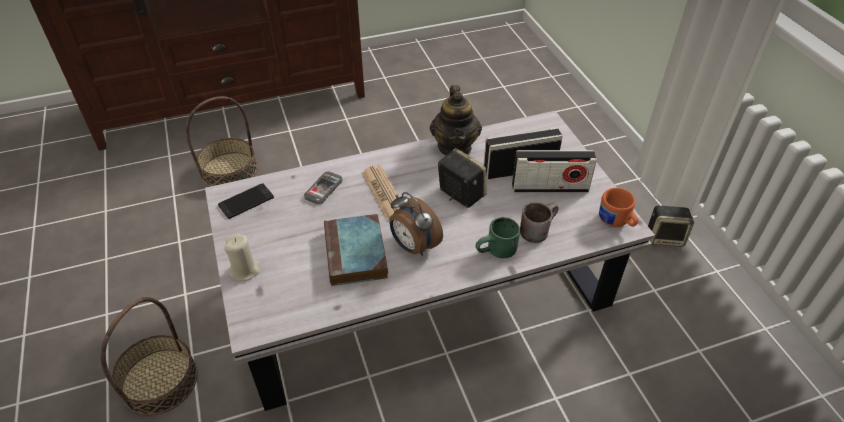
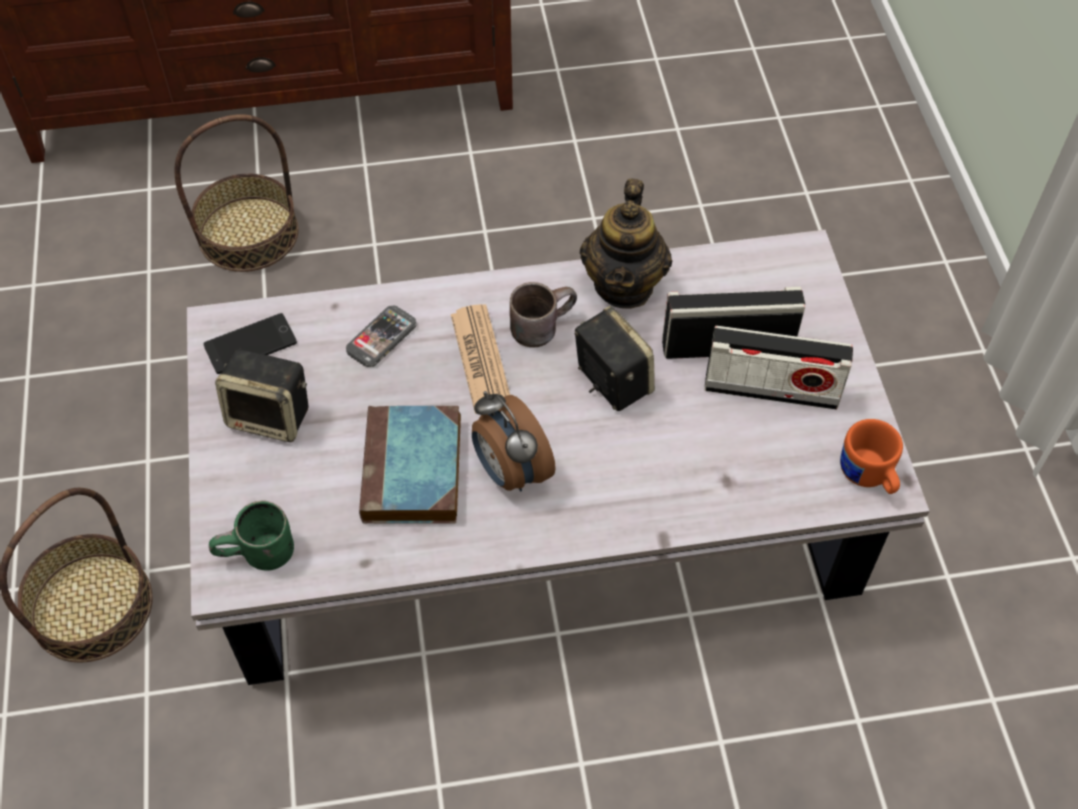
camera: 10 degrees right, 10 degrees up
beige candle [224,234,260,281] -> none
green mug [476,217,520,258] -> green mug moved to [209,500,294,571]
brown mug [520,202,559,243] -> brown mug moved to [510,282,577,347]
speaker [648,206,694,247] -> speaker moved to [215,349,309,442]

